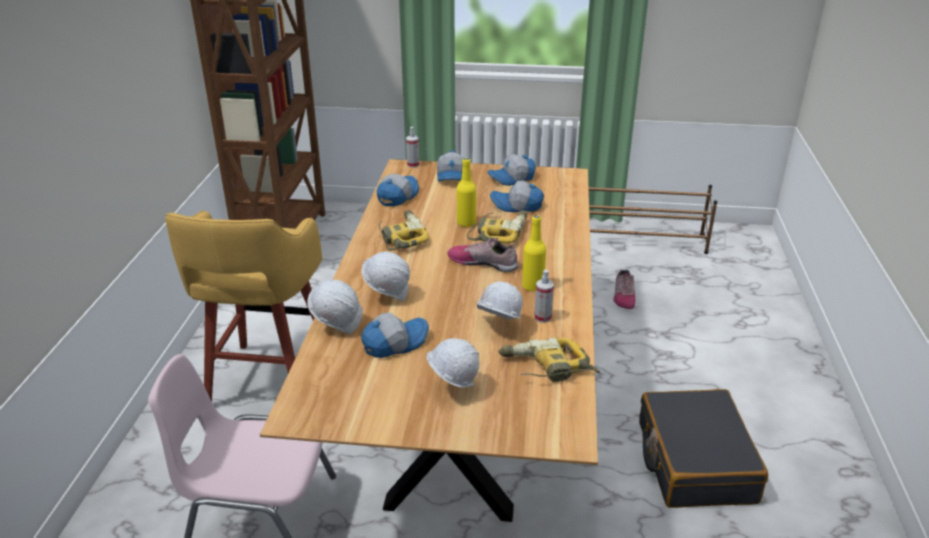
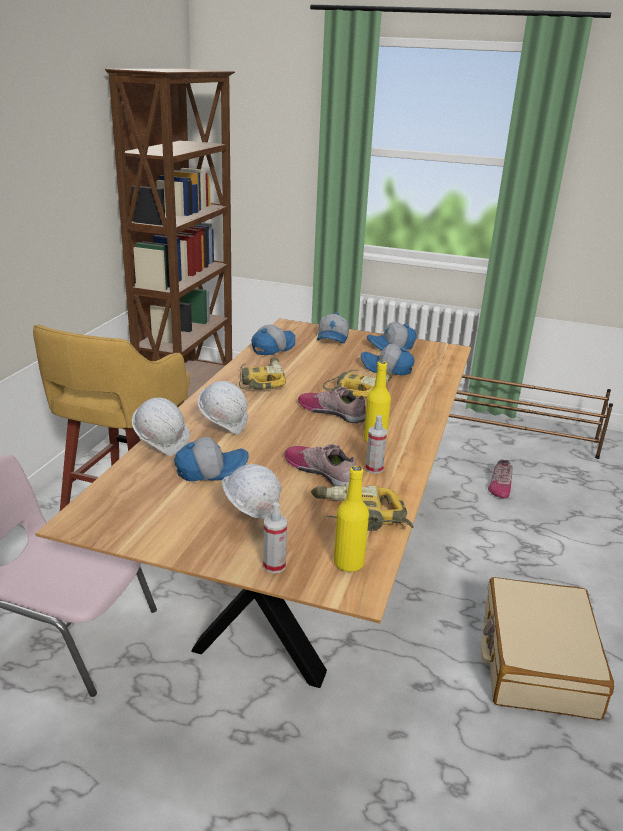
camera: 10 degrees right, 5 degrees down
spray bottle [406,127,419,168] -> spray bottle moved to [263,502,287,573]
yellow bottle [457,158,476,227] -> yellow bottle moved to [334,466,369,572]
white hard hat [476,281,523,319] -> shoe [285,444,356,486]
black suitcase [639,389,768,508] -> beige suitcase [481,577,614,720]

